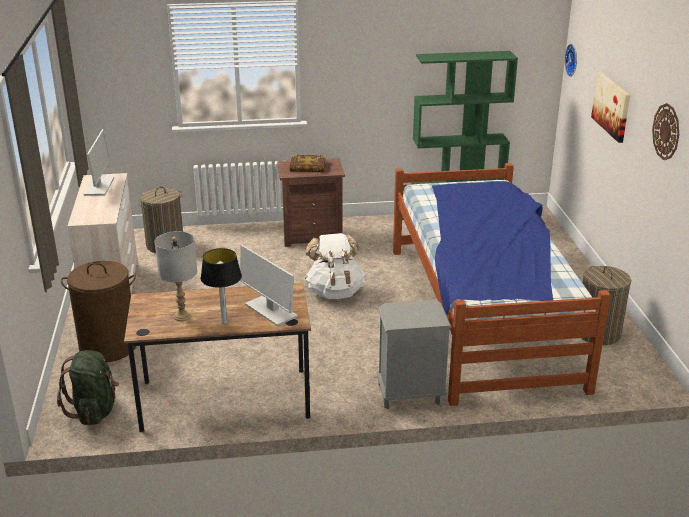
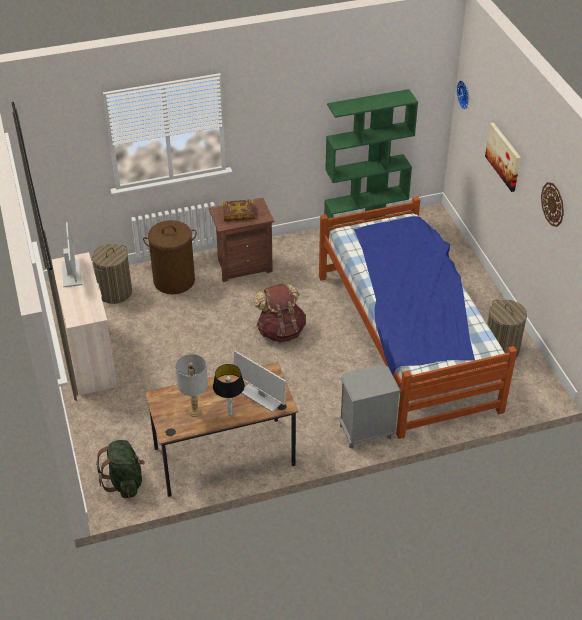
camera: 10 degrees left, 15 degrees up
brown laundry basket [61,261,136,362] -> brown laundry basket moved to [143,220,197,294]
white backpack [305,233,365,299] -> brown backpack [254,284,306,343]

